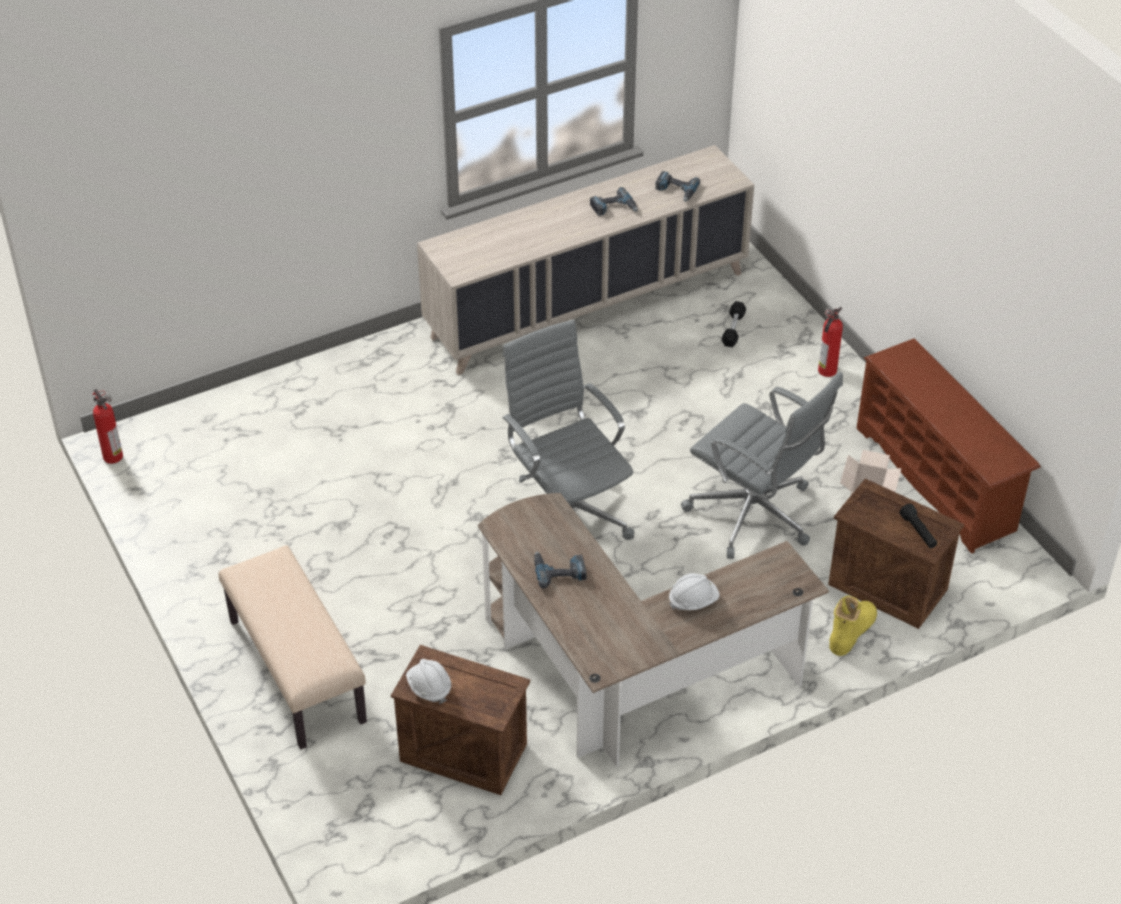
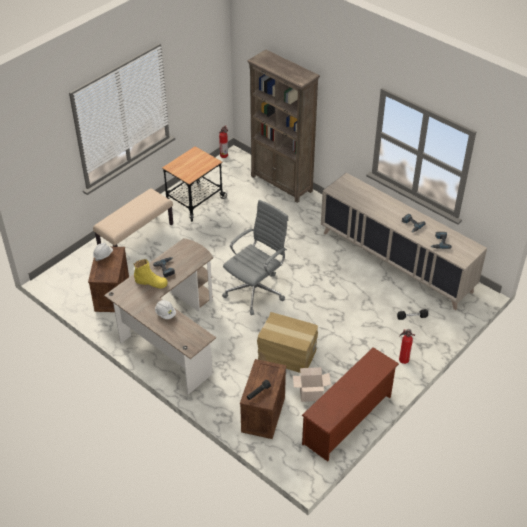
camera: 70 degrees right, 0 degrees up
grey office chair [681,372,843,559] -> cardboard box [257,312,318,373]
yellow boot [829,595,877,656] -> yellow boot moved to [133,259,168,289]
none -> cart [162,146,227,222]
none -> brown bookcase [247,50,320,203]

